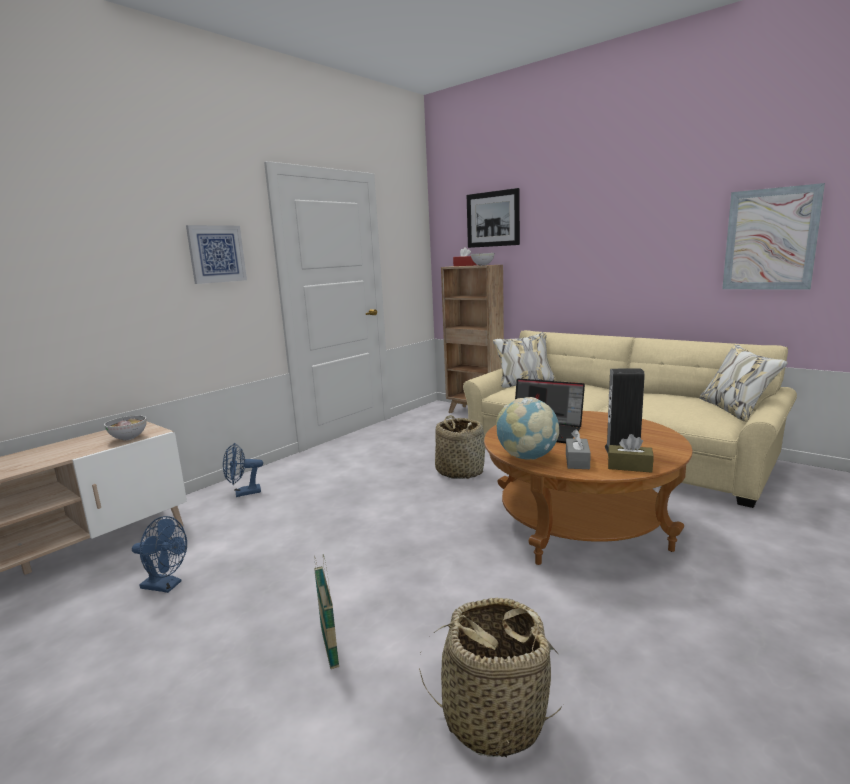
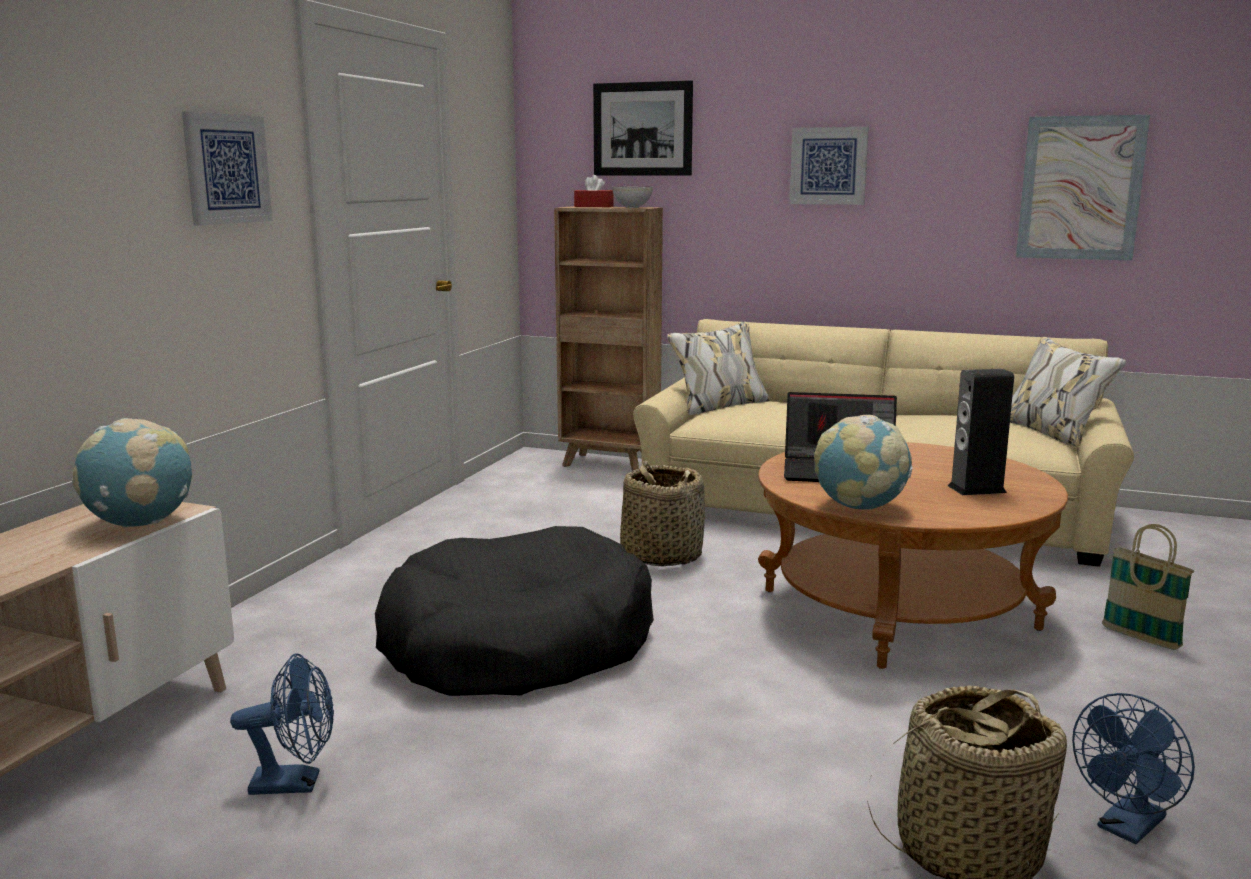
camera: 20 degrees left, 0 degrees up
bowl [104,415,147,441] -> globe [72,418,192,527]
blue fan [223,443,263,497] -> blue fan moved to [1072,693,1195,845]
basket [314,554,339,669] -> basket moved to [1102,524,1194,650]
grey tissue box [566,429,591,469] -> none
brown tissue box [608,434,654,473] -> none
none -> black dog bed [375,526,654,696]
none -> picture [789,127,869,205]

